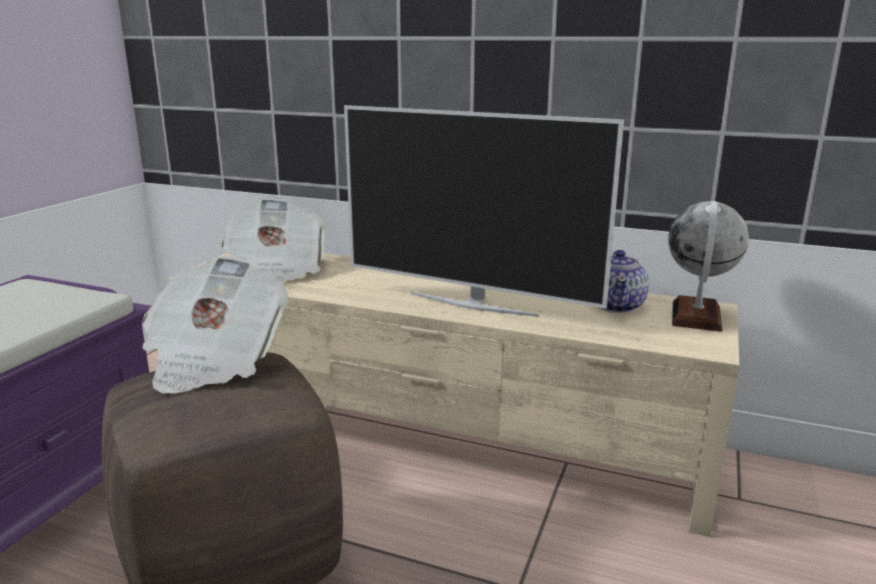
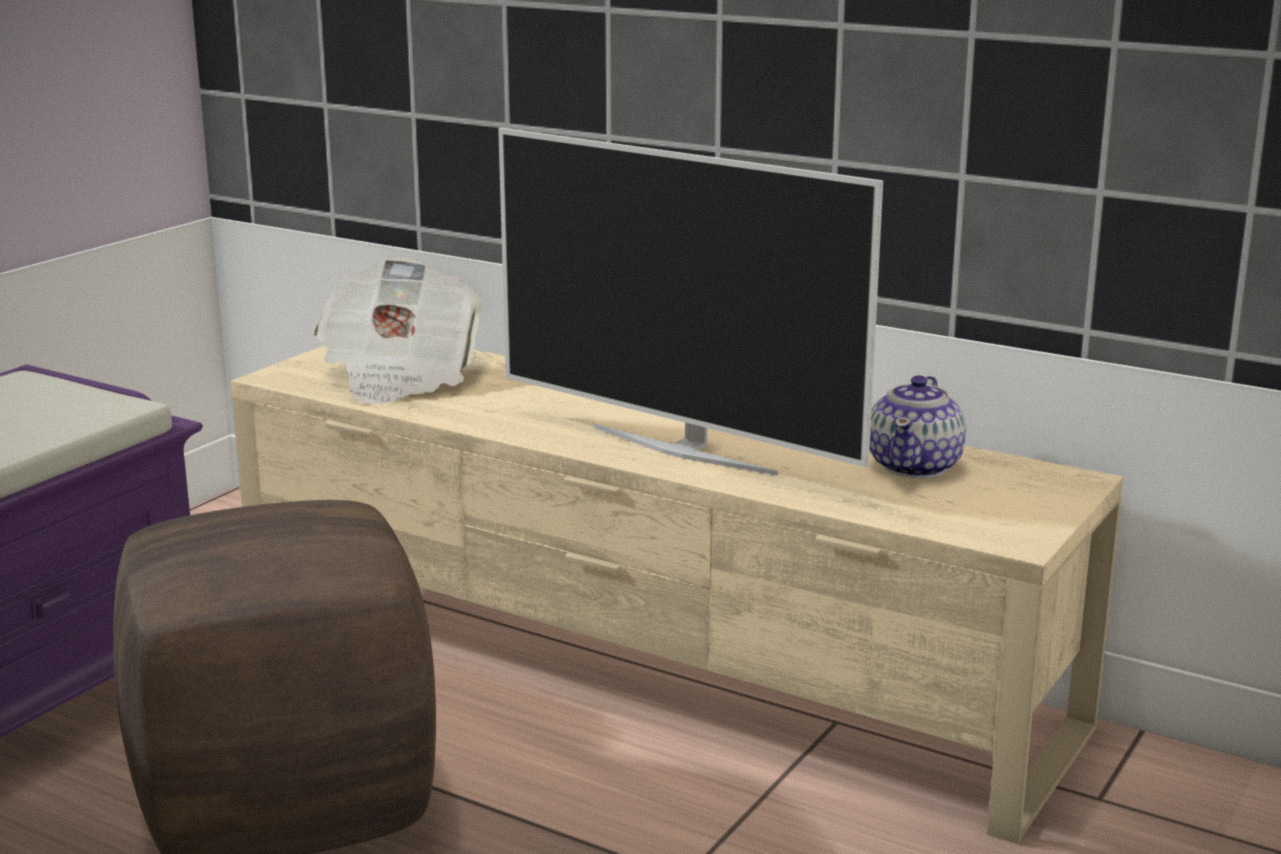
camera: 10 degrees right, 0 degrees up
newspaper [142,256,289,393] -> none
globe [668,201,749,332] -> none

